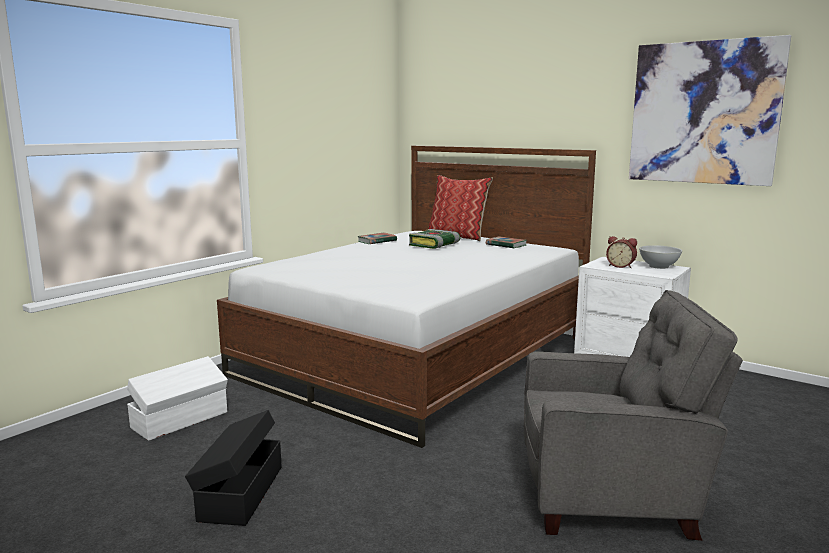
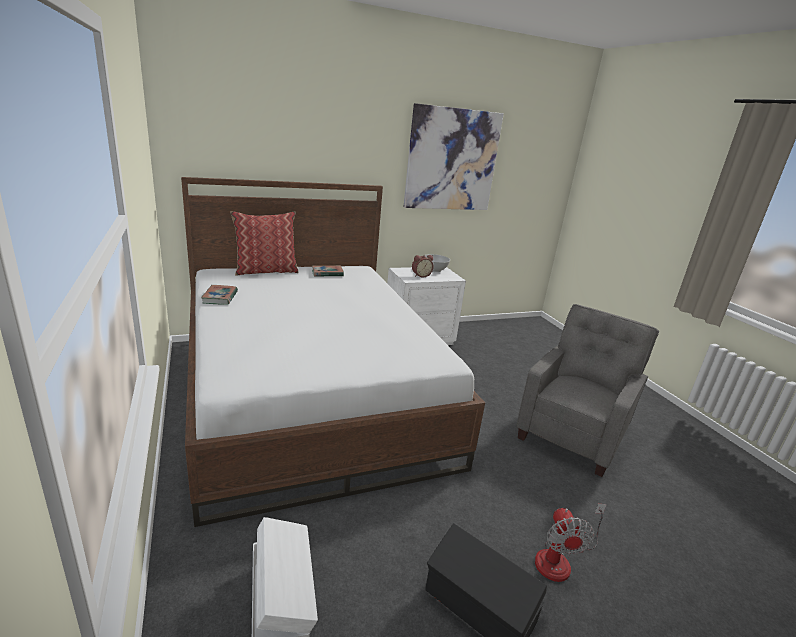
camera: 60 degrees left, 10 degrees up
book [409,229,460,249] -> none
none -> fan [535,504,607,582]

